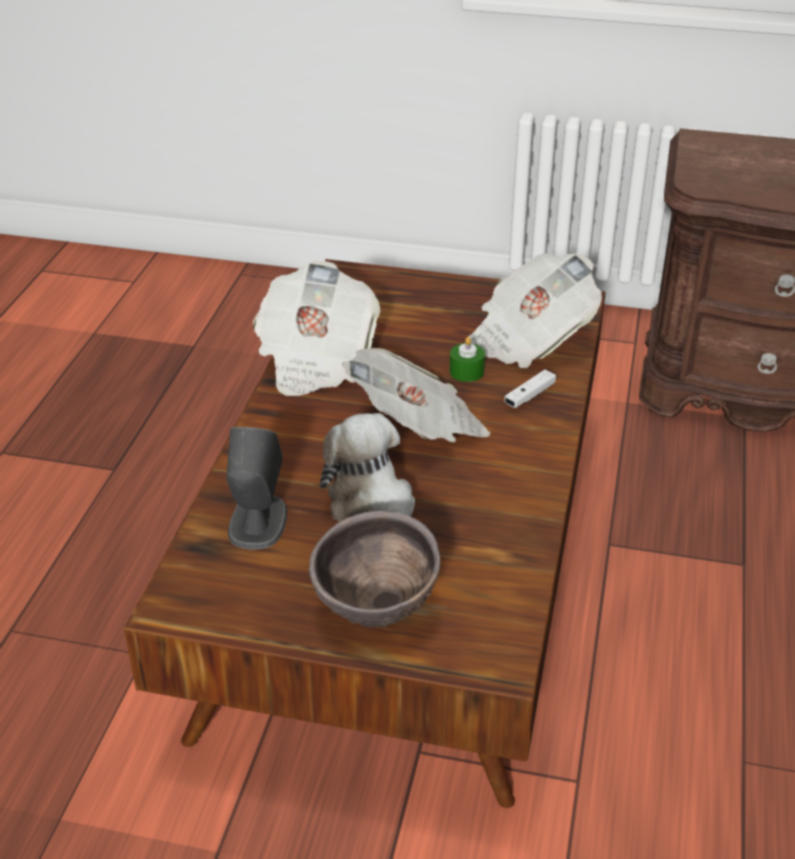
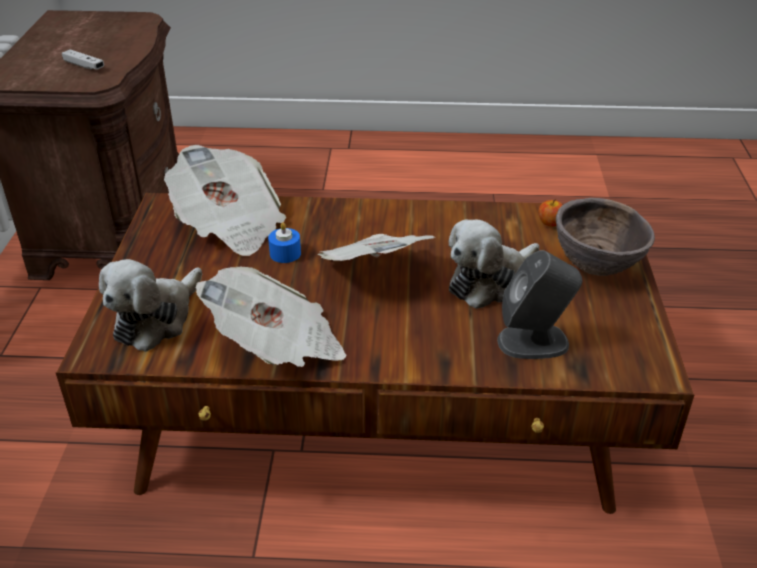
camera: 100 degrees left, 0 degrees up
green candle [450,337,485,382] -> blue candle [268,222,301,263]
white game controller [504,370,556,408] -> white game controller moved to [62,49,104,70]
none -> plush toy [99,259,202,352]
none -> apple [539,199,562,227]

